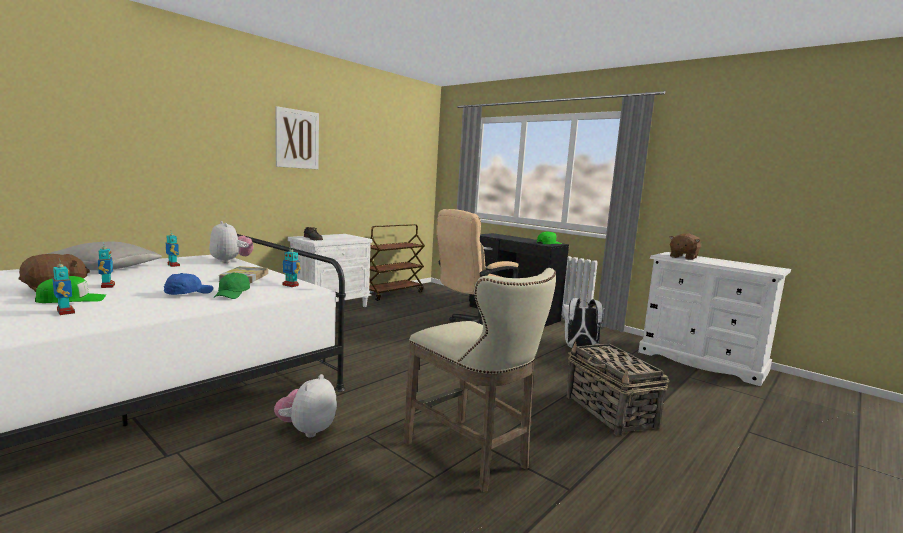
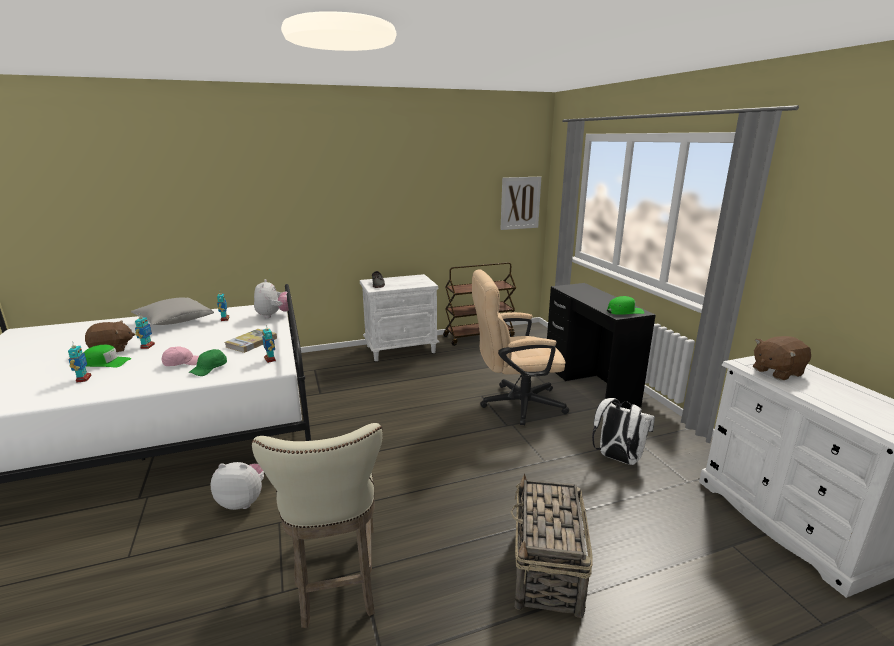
camera: 30 degrees right, 10 degrees up
blue cap [164,273,213,295] -> pink cap [161,346,199,366]
plush toy [274,374,337,438] -> plush toy turned 45 degrees clockwise [211,462,264,510]
picture [275,106,319,169] -> picture moved to [500,177,541,230]

